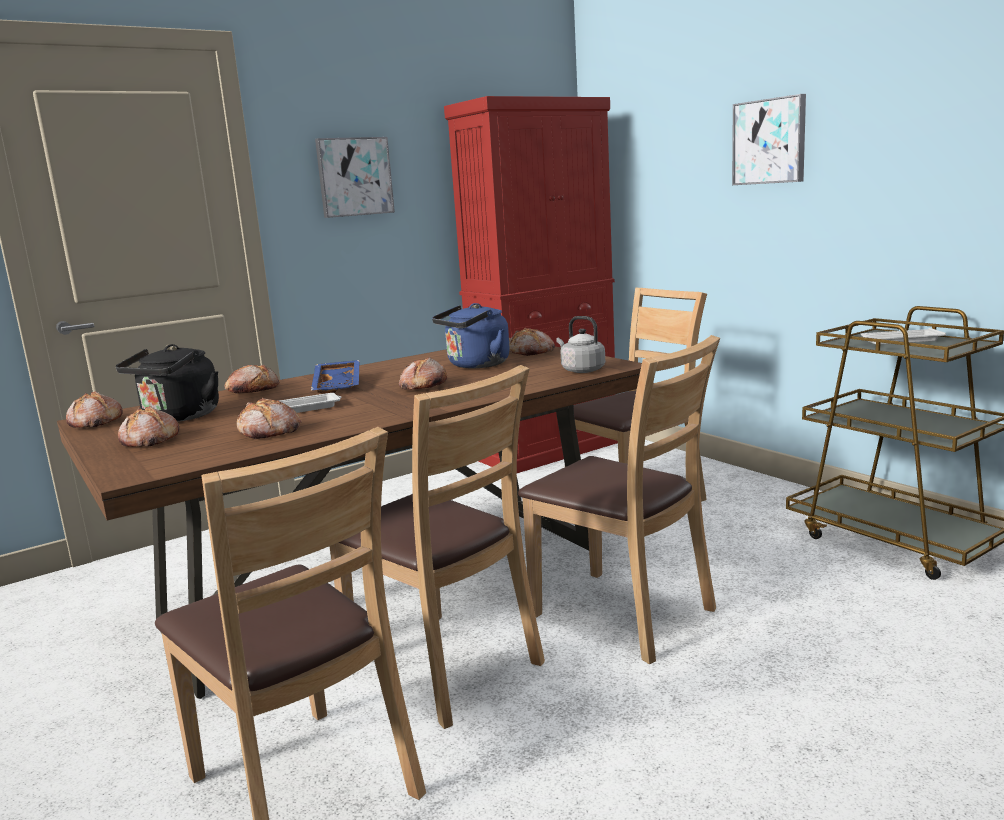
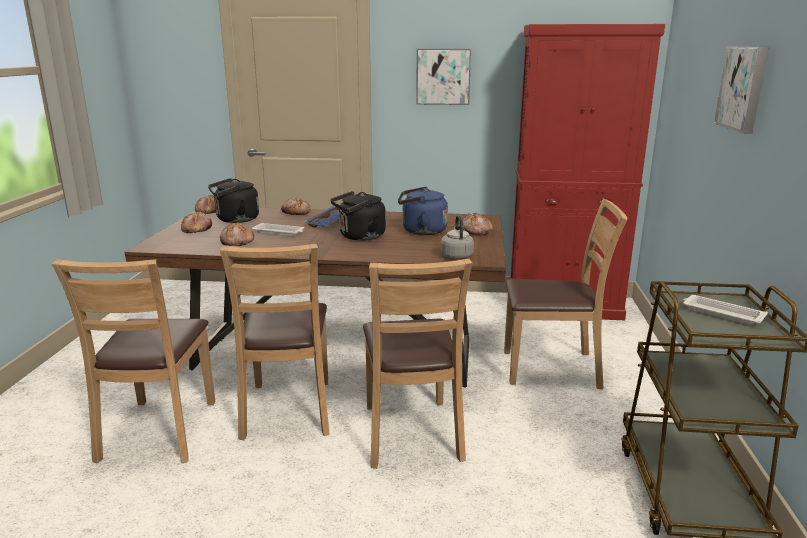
camera: 40 degrees right, 5 degrees up
bread [399,357,447,390] -> black kettle [331,191,386,241]

